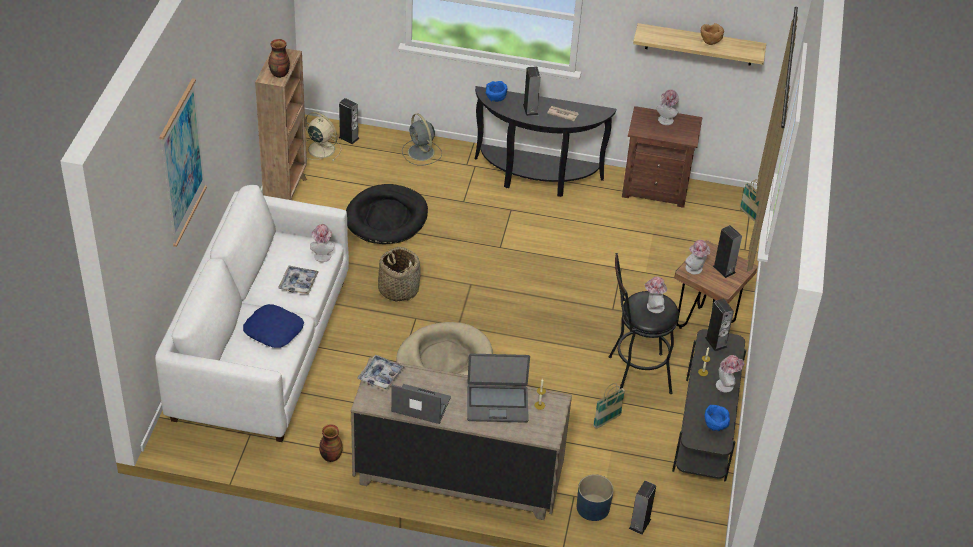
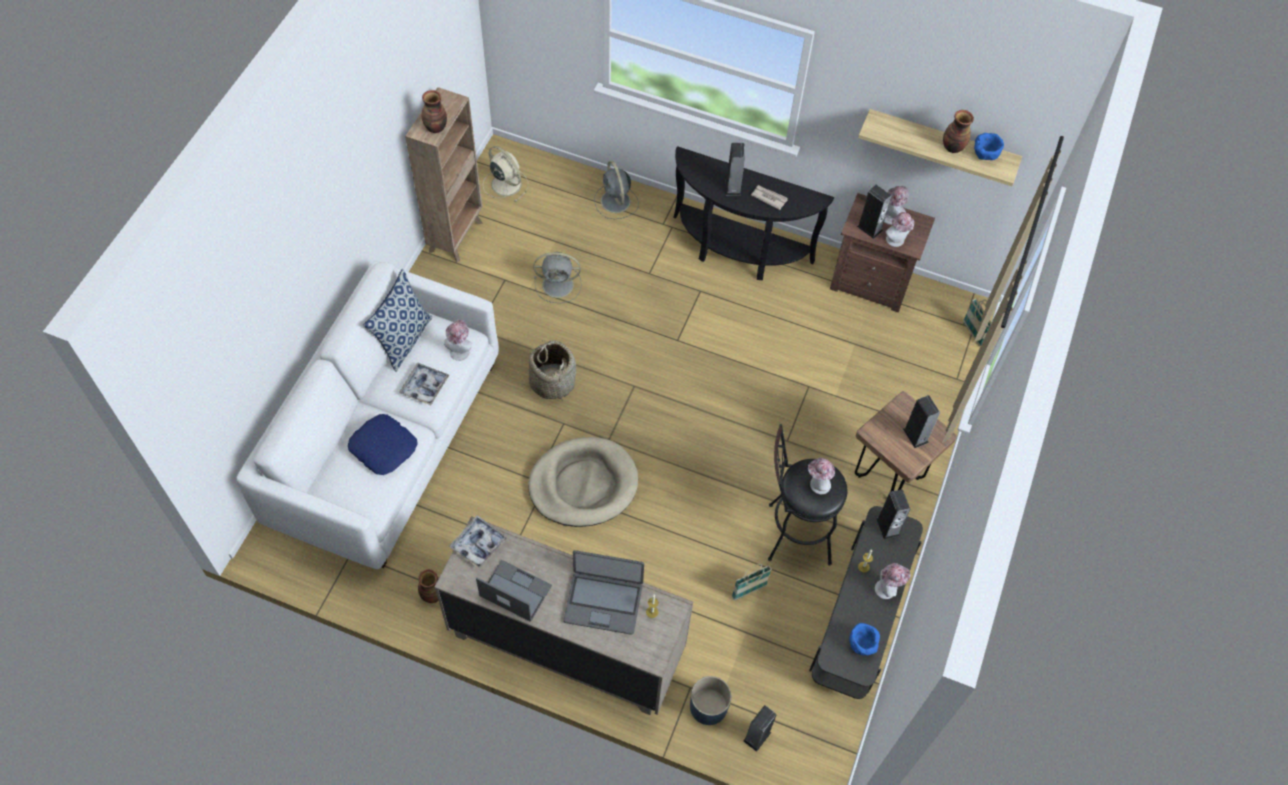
camera: 10 degrees right, 15 degrees up
picture [159,78,207,247] -> none
speaker [339,98,360,144] -> speaker moved to [857,185,892,239]
black dog bed [346,184,428,244] -> grey fan [533,252,581,303]
blue bowl [486,81,508,102] -> blue bowl moved to [974,133,1004,160]
hat [685,240,710,274] -> hat moved to [885,212,914,247]
brown bowl [701,23,724,45] -> vase [943,110,974,153]
none -> pillow [364,269,432,372]

